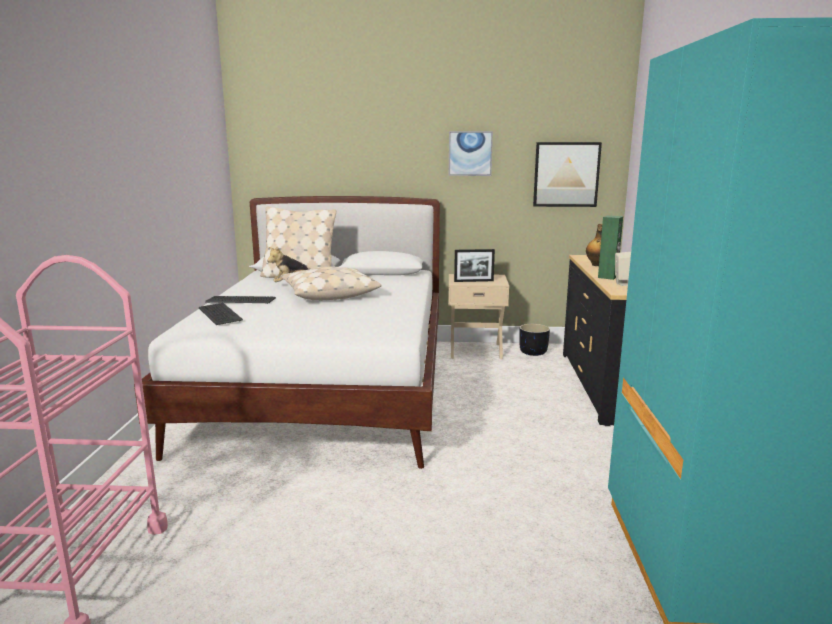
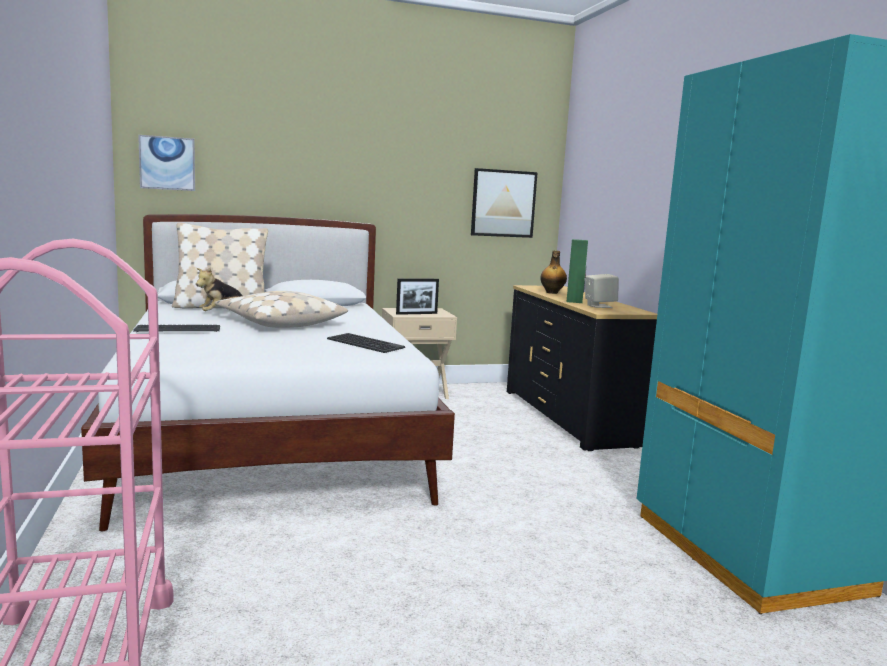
camera: 20 degrees left, 5 degrees down
keyboard [199,303,243,325] -> keyboard moved to [327,333,405,353]
picture [449,131,493,176] -> picture moved to [138,135,195,191]
black planter [519,324,550,356] -> none

